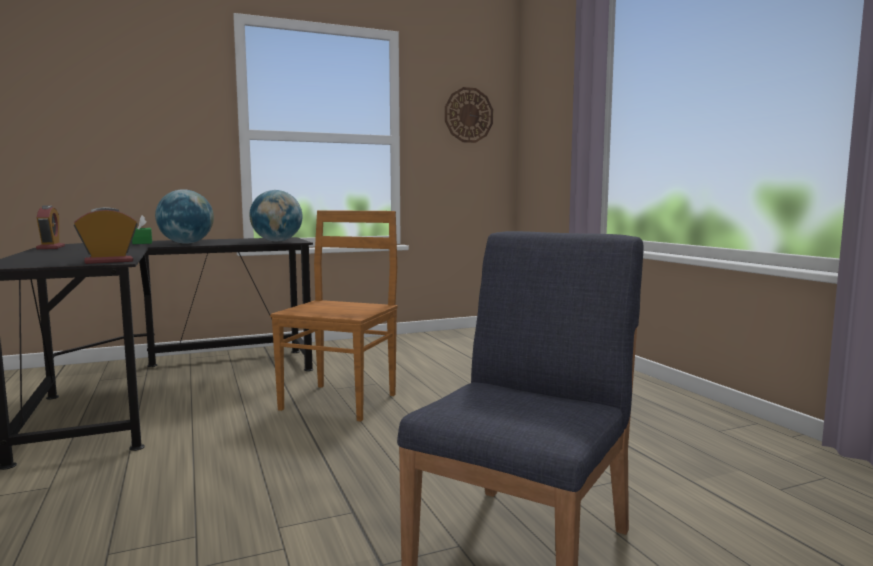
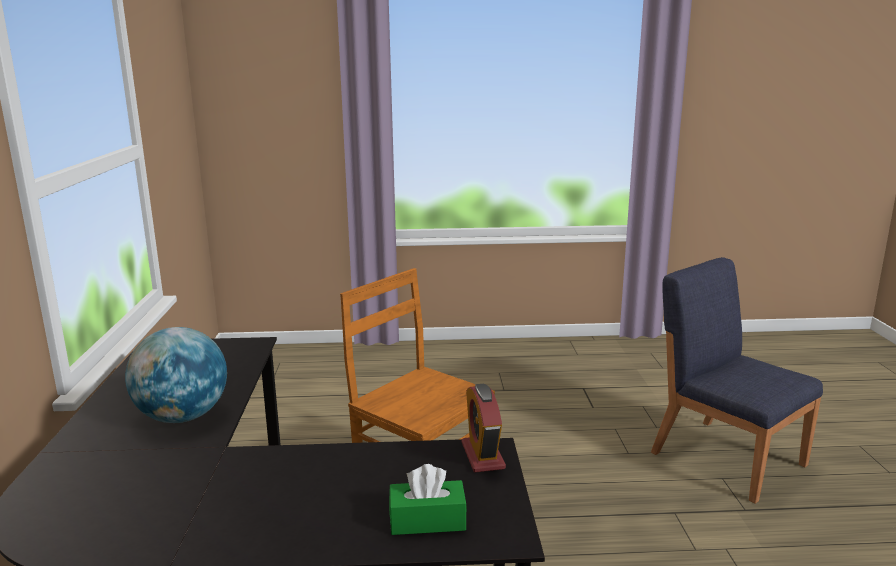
camera: 70 degrees left, 10 degrees up
alarm clock [36,205,65,249] -> none
green tissue box [132,215,152,244] -> green tissue box moved to [389,464,467,535]
globe [249,190,303,241] -> none
wall clock [445,87,493,143] -> none

